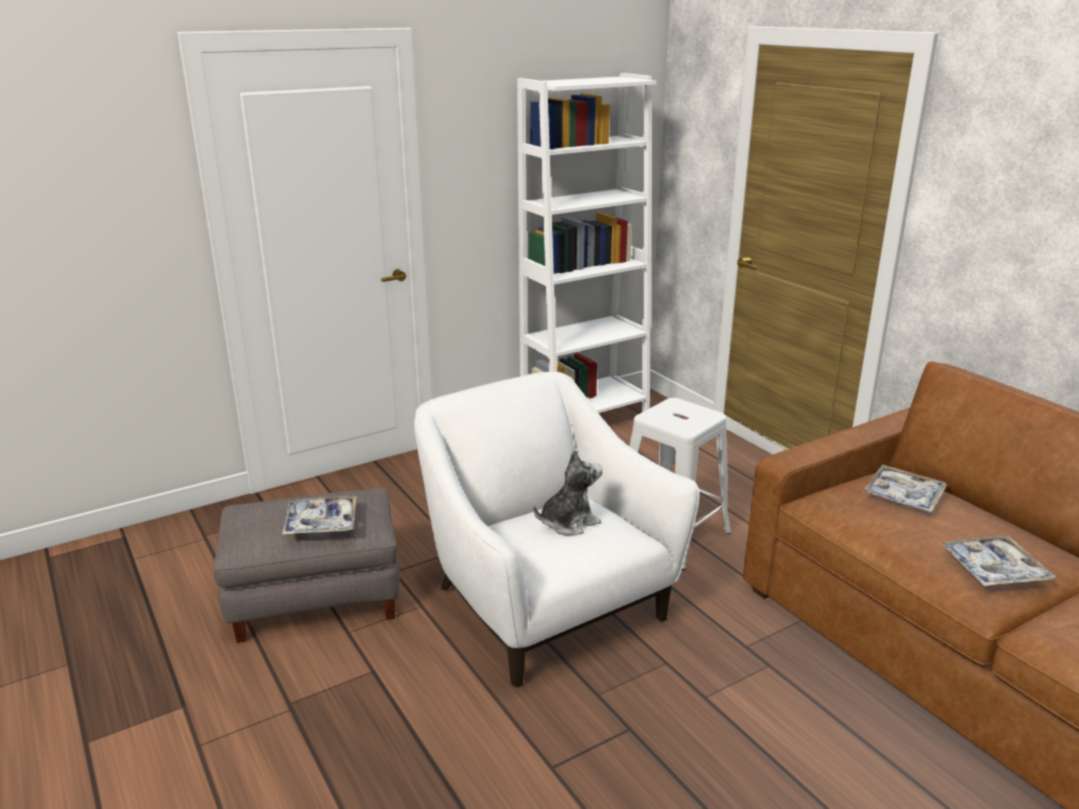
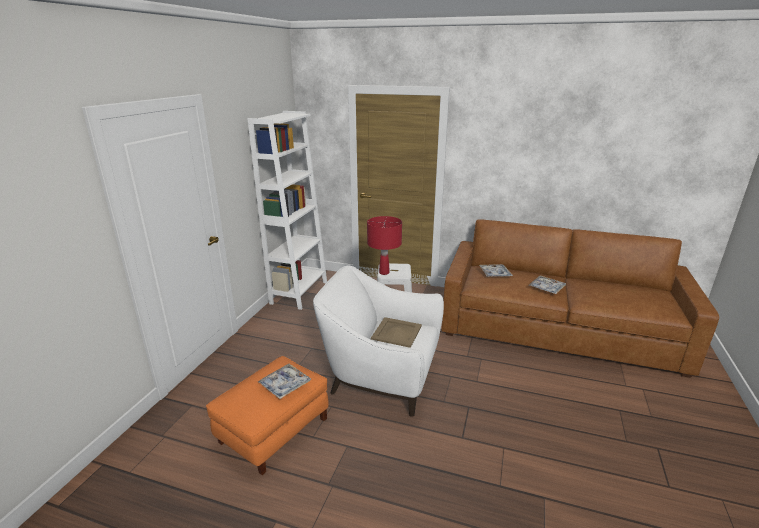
camera: 40 degrees left, 0 degrees up
grey ottoman [214,488,400,643] -> orange ottoman [206,356,329,475]
plush toy [533,449,603,536] -> beige tray [371,317,422,348]
none -> red table lamp [367,216,402,275]

